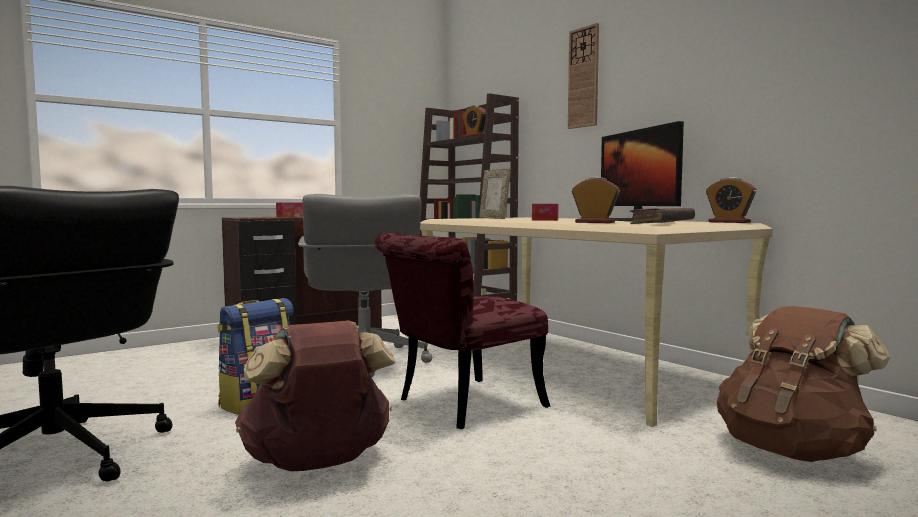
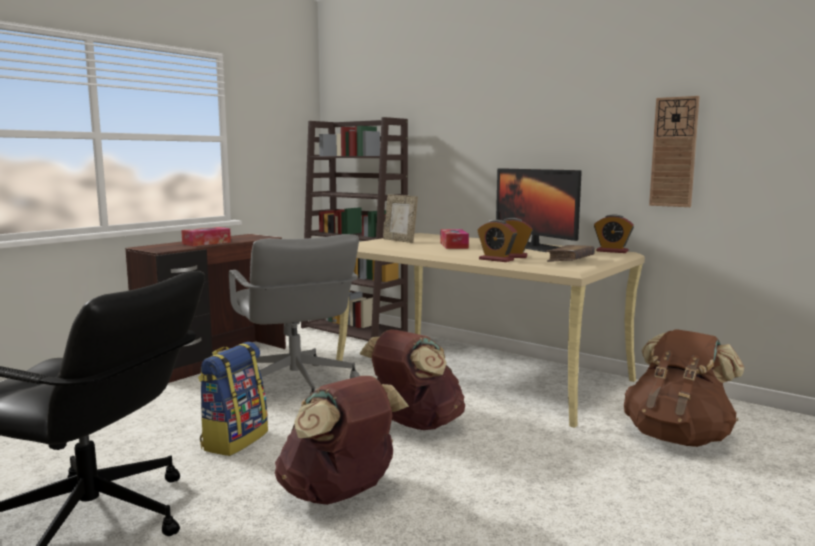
camera: 15 degrees left, 5 degrees up
red chair [375,233,550,429] -> brown backpack [359,329,465,430]
alarm clock [463,105,486,137] -> alarm clock moved to [478,220,517,262]
wall clock [568,23,599,129] -> wall clock moved to [649,96,700,207]

